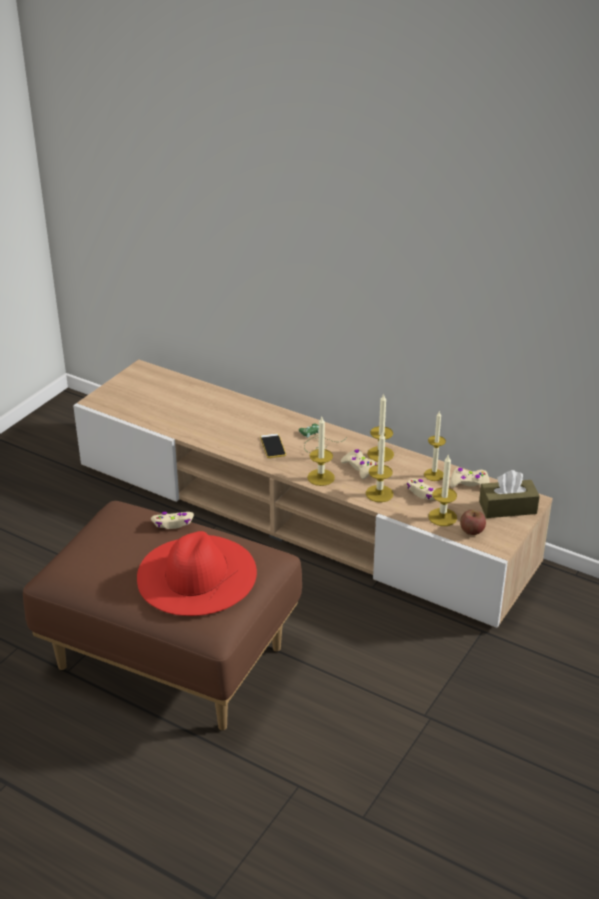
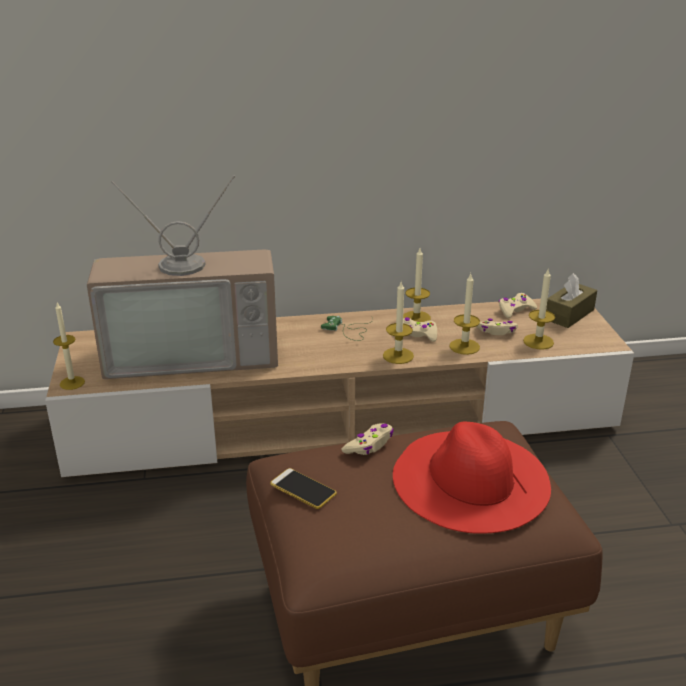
camera: 40 degrees left, 5 degrees down
phone [260,433,286,458] -> phone moved to [270,468,337,509]
candle [424,411,446,481] -> candle moved to [53,303,85,390]
apple [460,510,486,535] -> none
none -> television [87,176,278,379]

